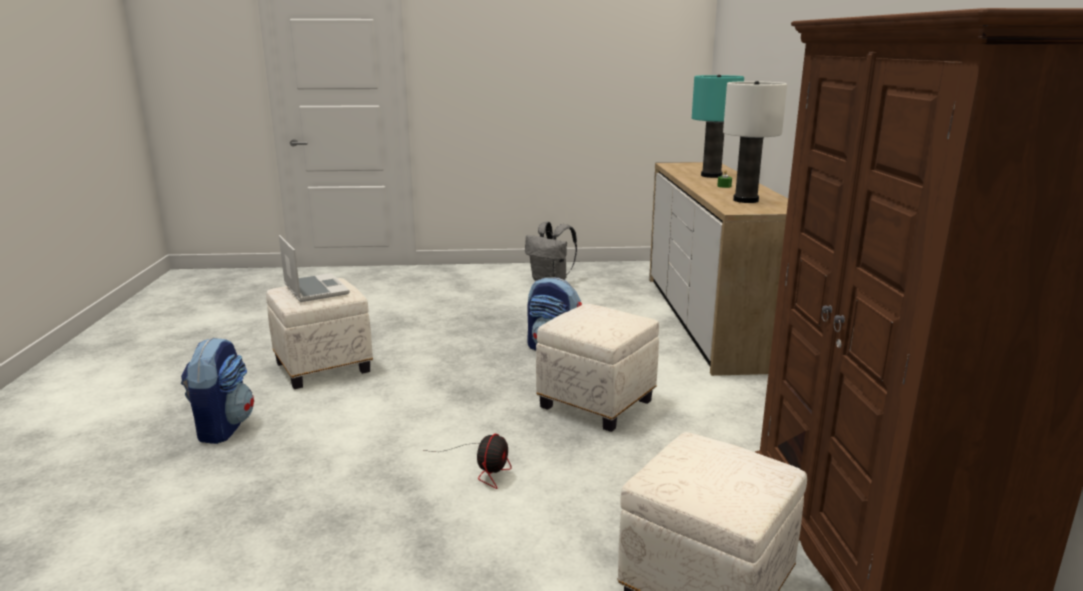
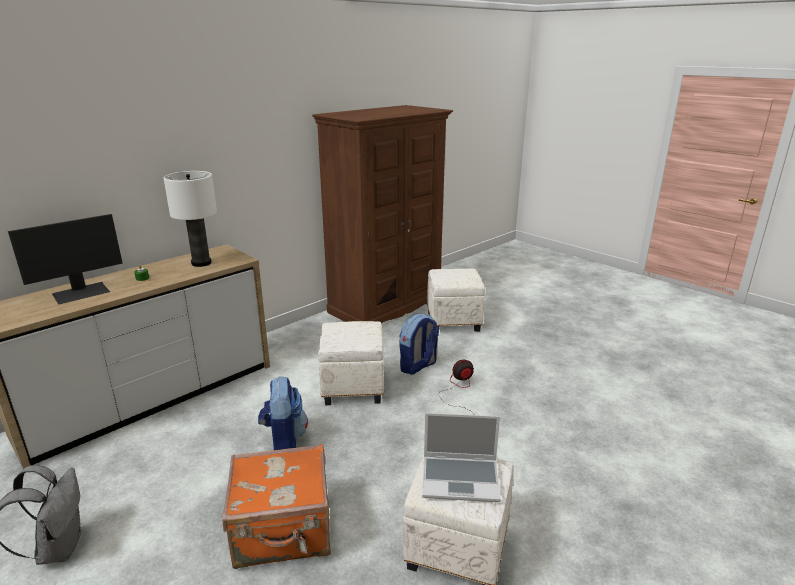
camera: 130 degrees left, 5 degrees up
backpack [181,337,254,444] -> backpack moved to [399,314,439,375]
laptop [279,235,350,302] -> laptop turned 105 degrees counterclockwise [422,413,501,502]
turquoise table lamp [692,75,744,178] -> monitor [8,214,123,305]
none -> orange suitcase [222,444,331,569]

